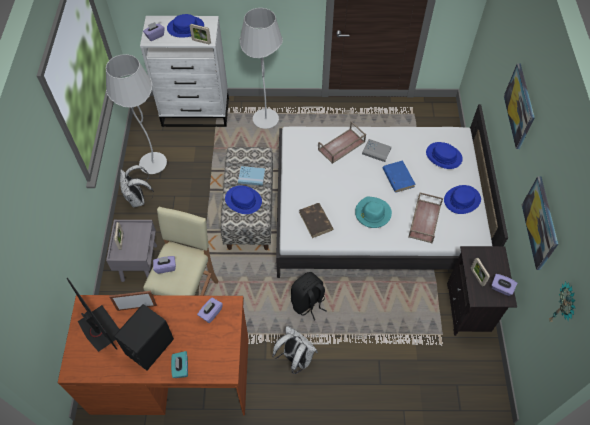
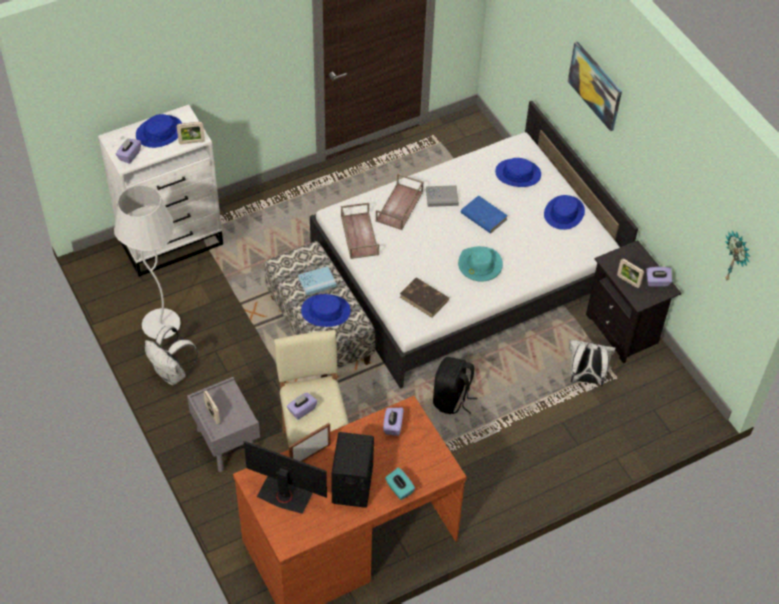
camera: 30 degrees left, 5 degrees down
white floor lamp [240,8,283,129] -> none
white backpack [272,326,318,374] -> white backpack moved to [569,340,616,386]
brown tray [409,192,443,243] -> brown tray moved to [341,203,379,259]
picture [522,176,558,270] -> none

